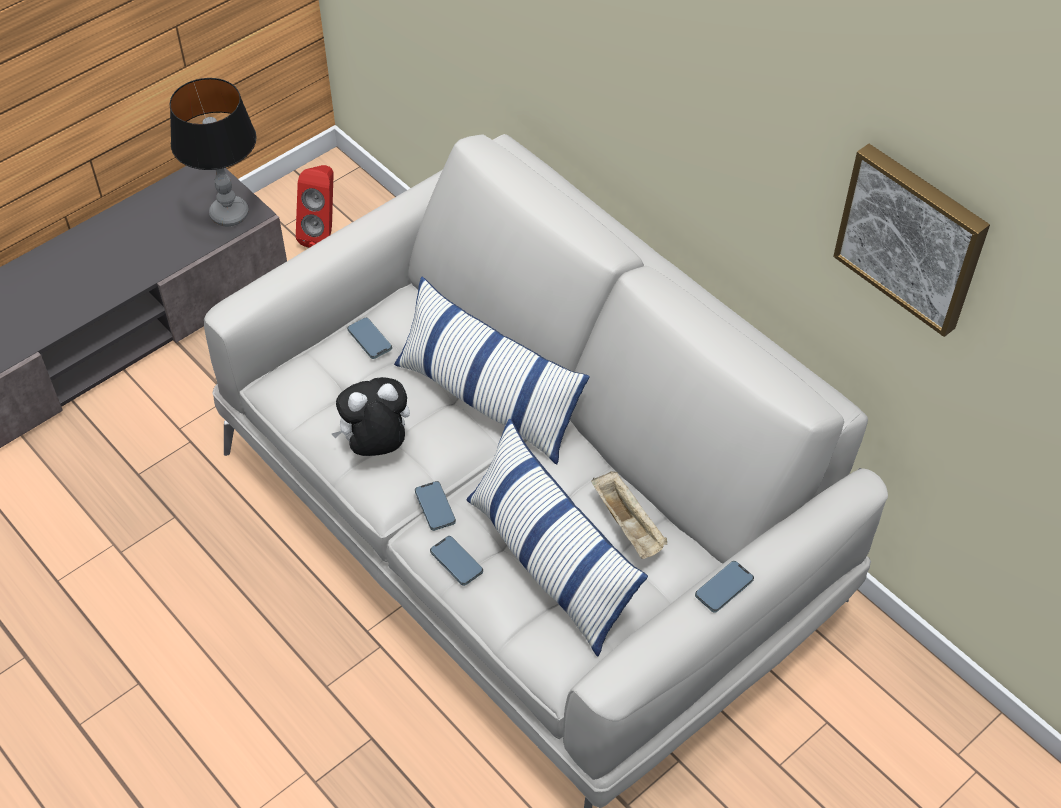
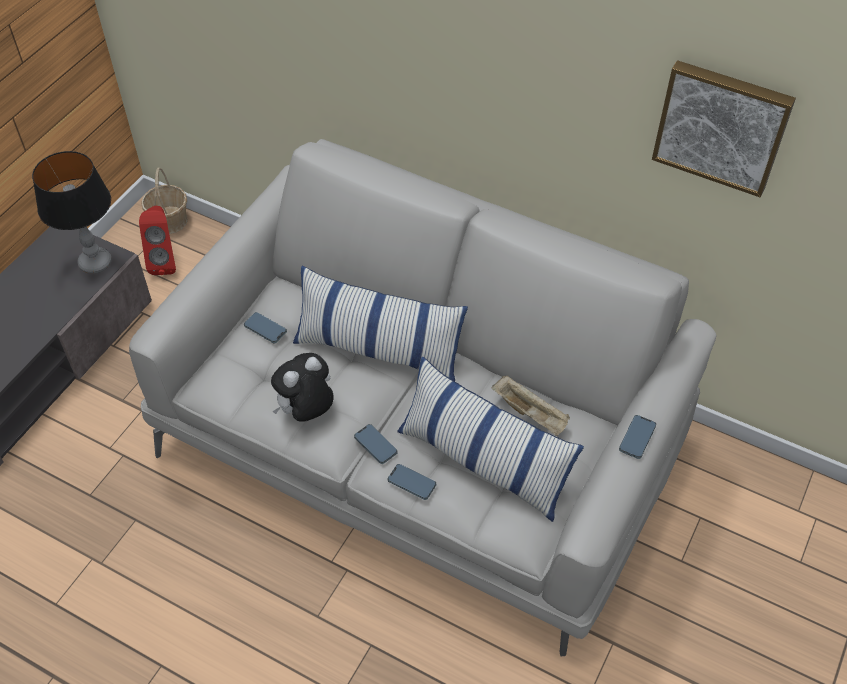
camera: 20 degrees left, 0 degrees up
none -> basket [141,167,188,234]

